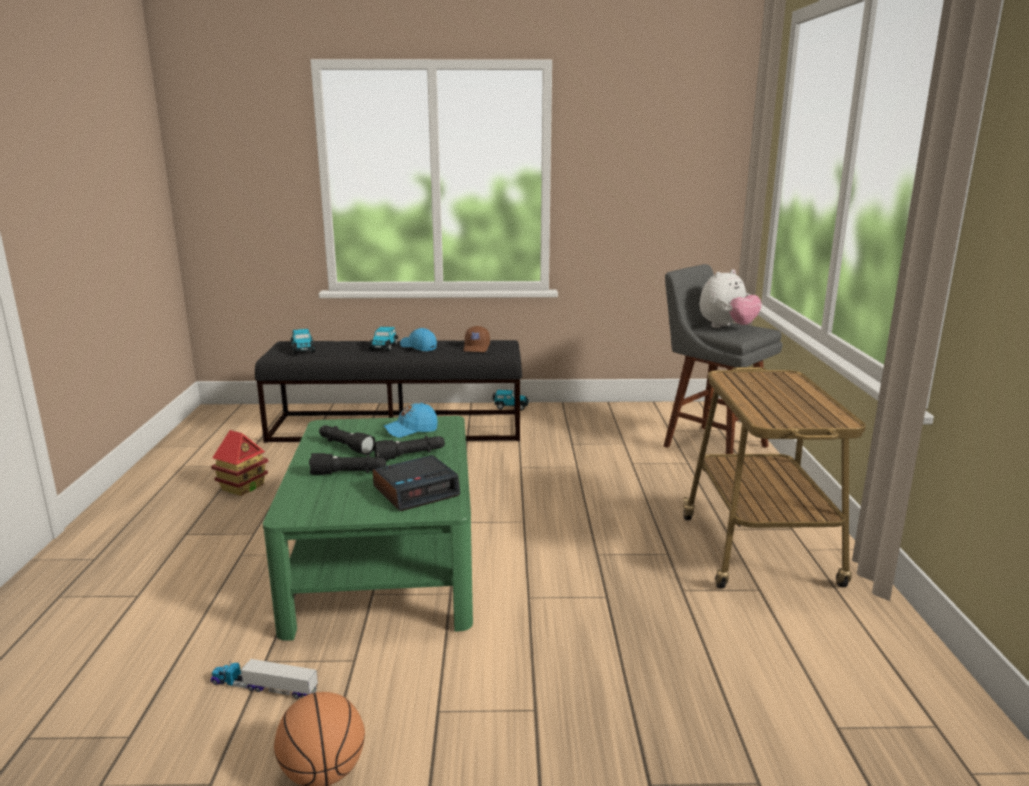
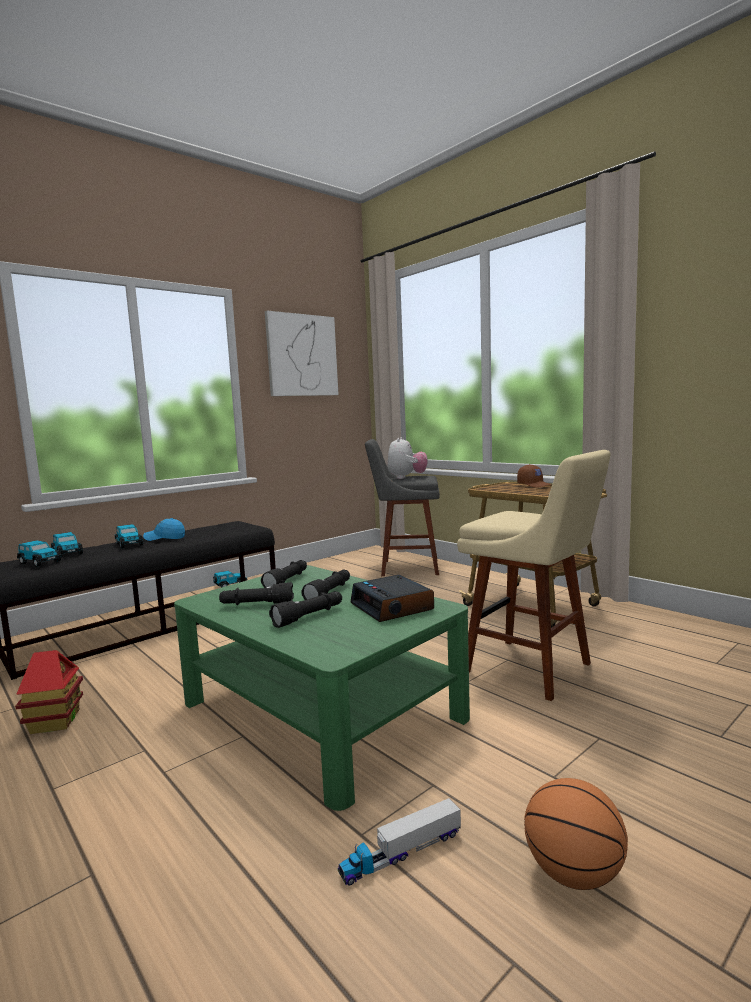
camera: 40 degrees left, 10 degrees down
alarm clock [372,455,460,511] -> alarm clock turned 135 degrees clockwise [351,575,434,622]
blue cap [384,403,438,438] -> black flashlight [261,560,307,588]
brown cap [464,326,490,352] -> brown cap moved to [517,464,552,488]
none -> toy car [51,532,83,557]
none -> picture [265,311,339,396]
none -> beige stool [457,450,611,701]

